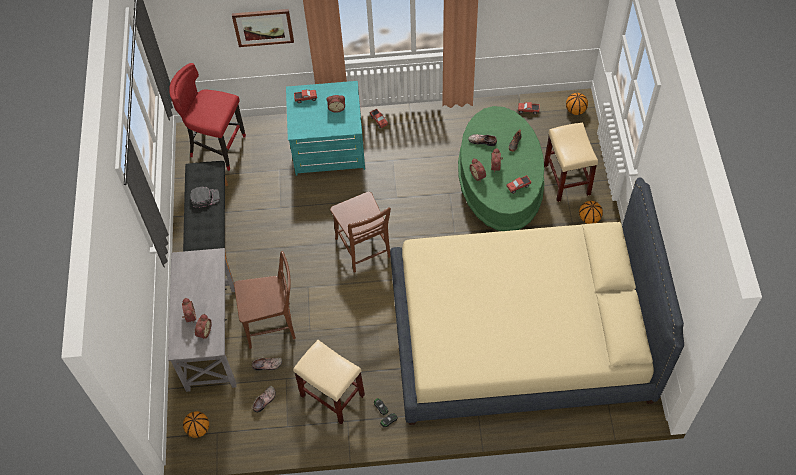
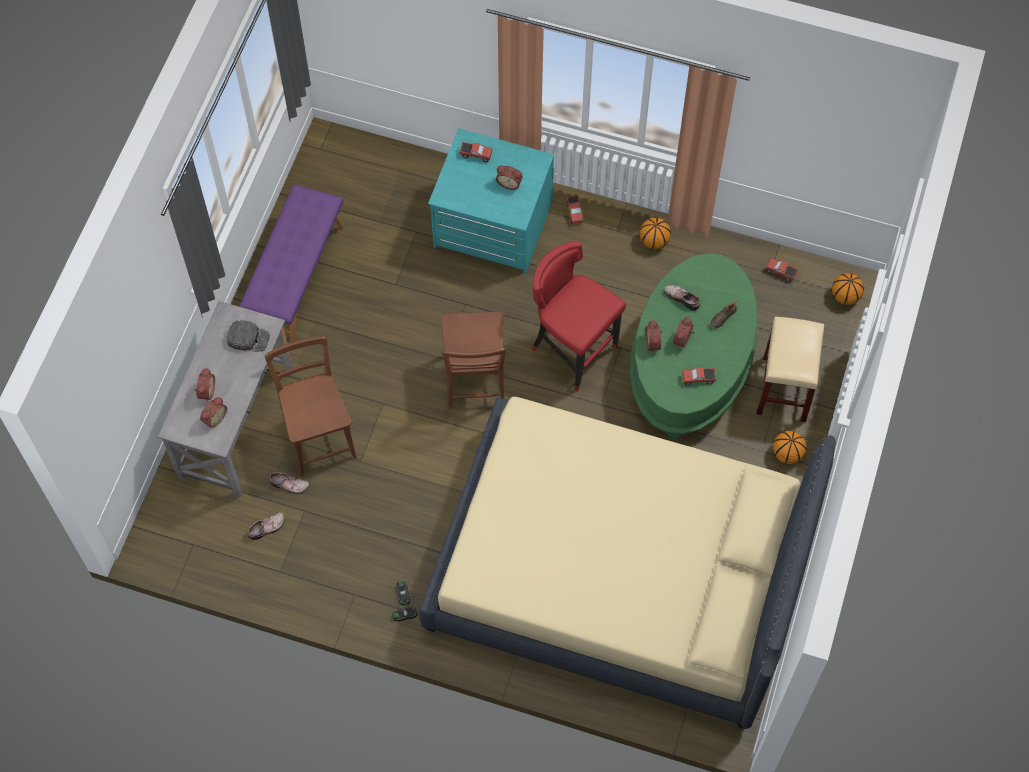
camera: 20 degrees right, 5 degrees up
red stool [169,63,246,171] -> red stool moved to [532,241,626,391]
black bench [183,161,228,259] -> purple bench [240,184,343,342]
basketball [183,411,209,438] -> basketball moved to [639,217,671,249]
black cap [190,186,220,208] -> black cap moved to [227,320,270,352]
picture [232,9,294,47] -> none
brown chair [234,251,296,349] -> brown chair turned 120 degrees counterclockwise [265,336,357,476]
beige stool [293,340,365,425] -> none

